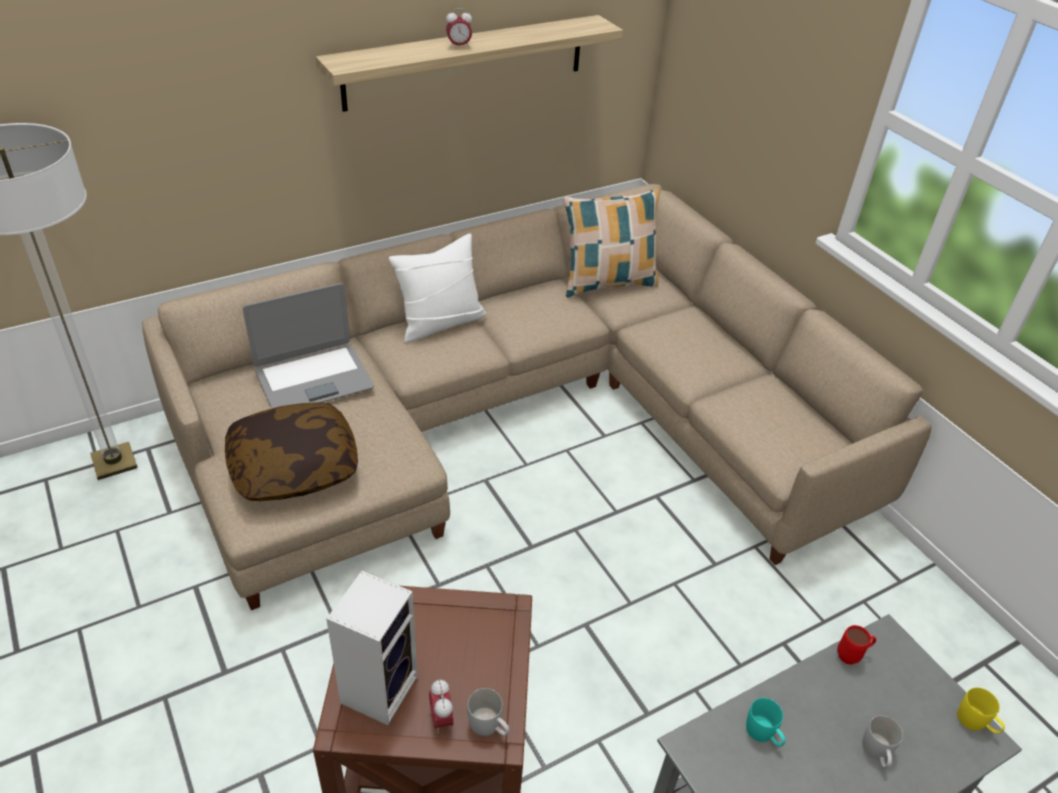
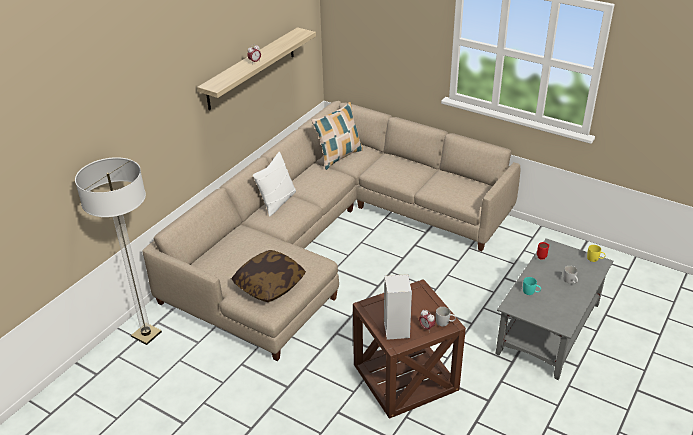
camera: 25 degrees left, 5 degrees down
laptop [243,283,374,409] -> none

